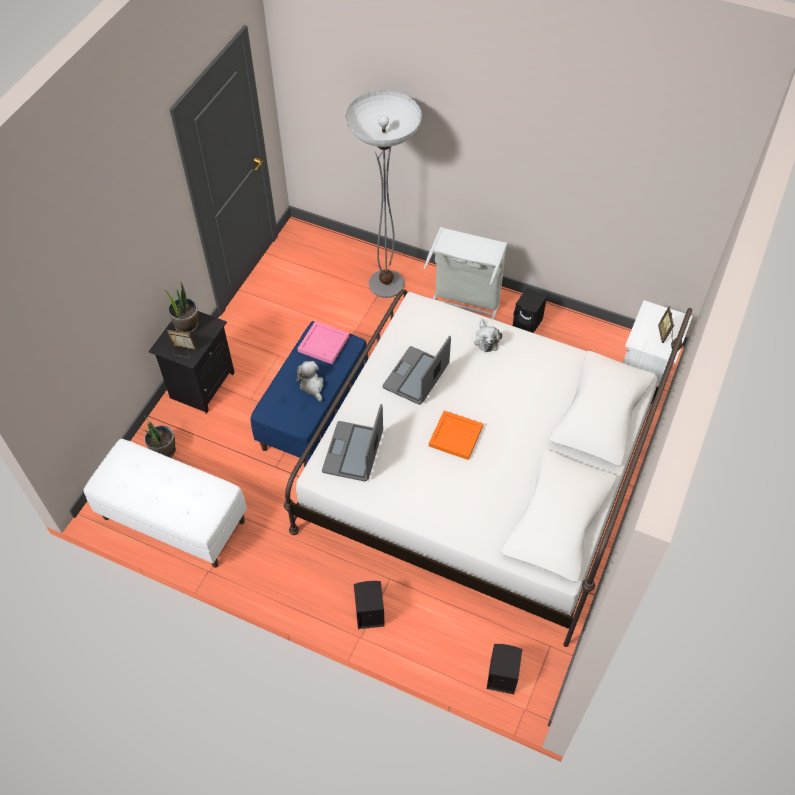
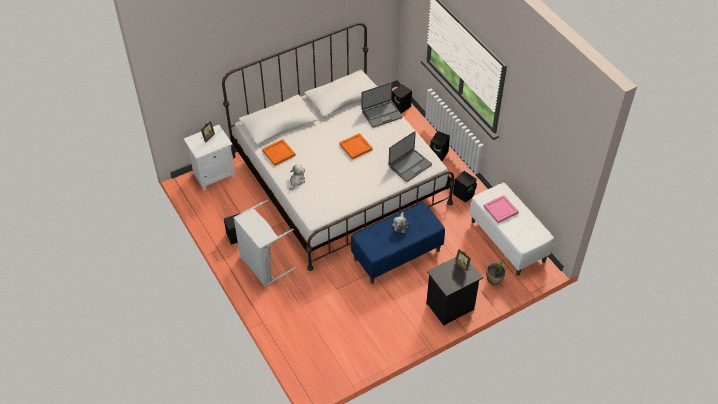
camera: 145 degrees left, 5 degrees down
potted plant [165,282,198,333] -> none
pink tray [297,321,349,364] -> pink tray moved to [483,195,519,223]
floor lamp [345,90,422,298] -> none
laptop [382,336,451,405] -> laptop moved to [362,82,403,128]
none -> orange tray [262,139,296,166]
none -> black speaker [453,171,477,202]

